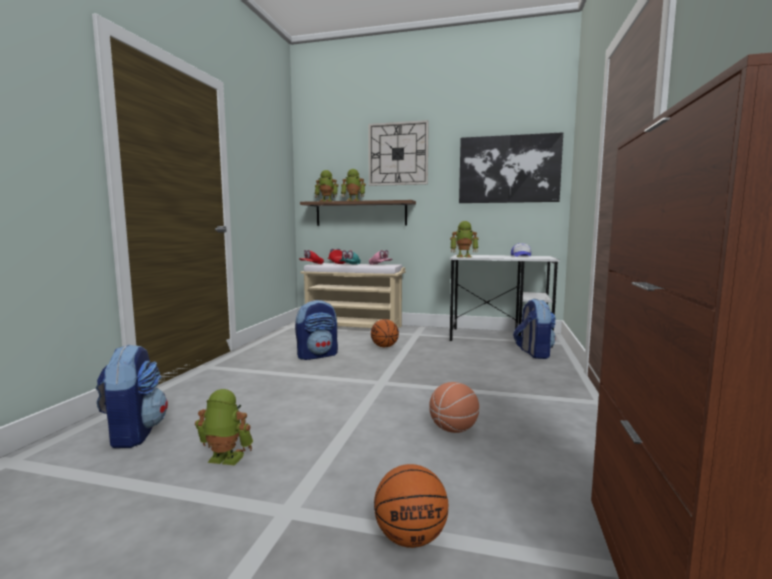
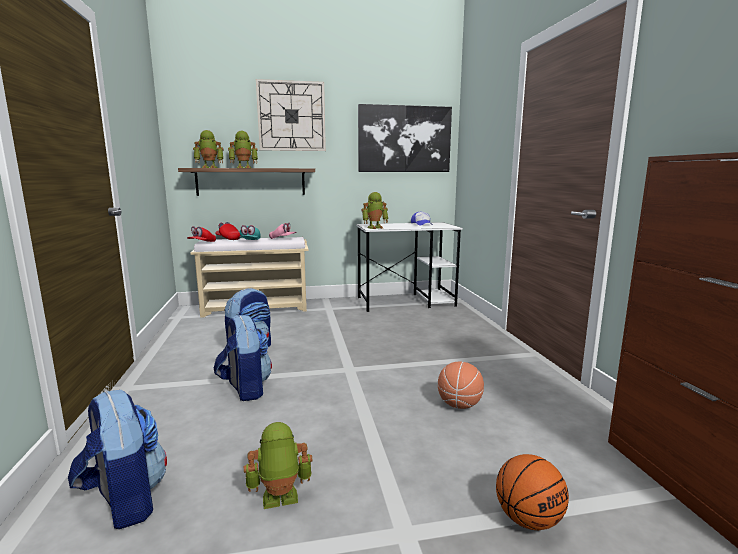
camera: 25 degrees left, 5 degrees up
basketball [371,319,399,347] -> none
backpack [513,299,556,359] -> backpack moved to [214,314,272,401]

